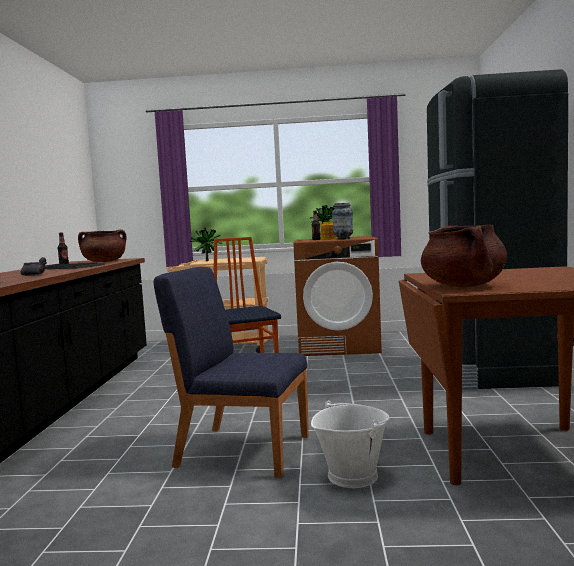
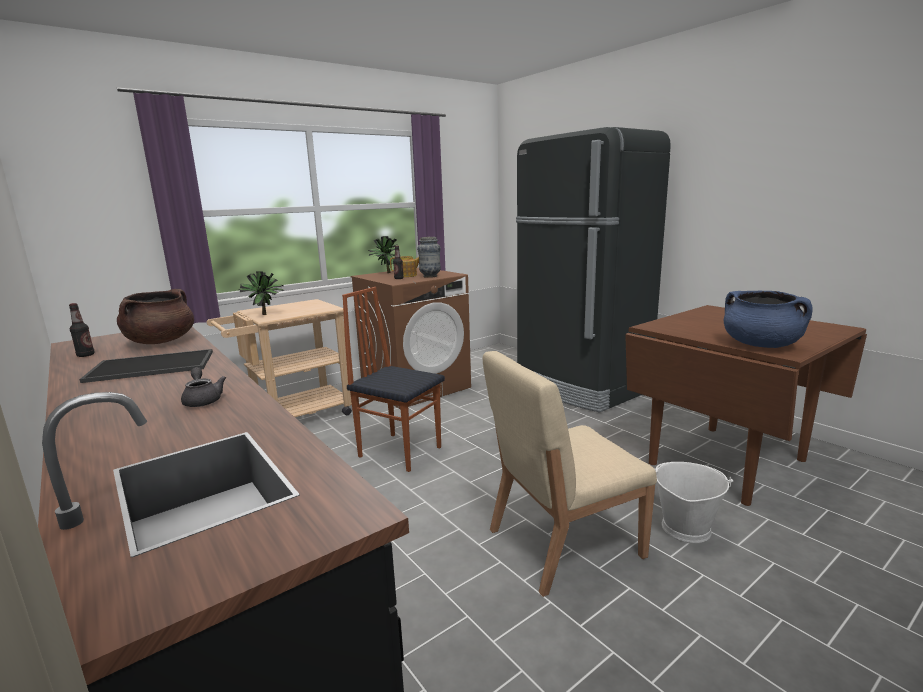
camera: 40 degrees left, 10 degrees up
blue chair [154,267,309,478] -> beige chair [483,351,657,597]
brown cooking pot [421,224,507,287] -> blue cooking pot [724,291,813,348]

